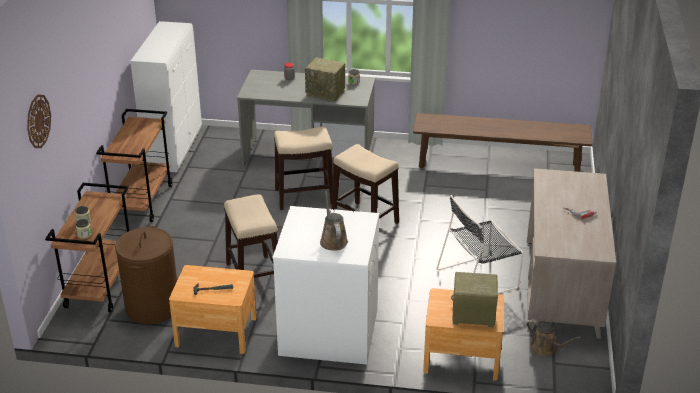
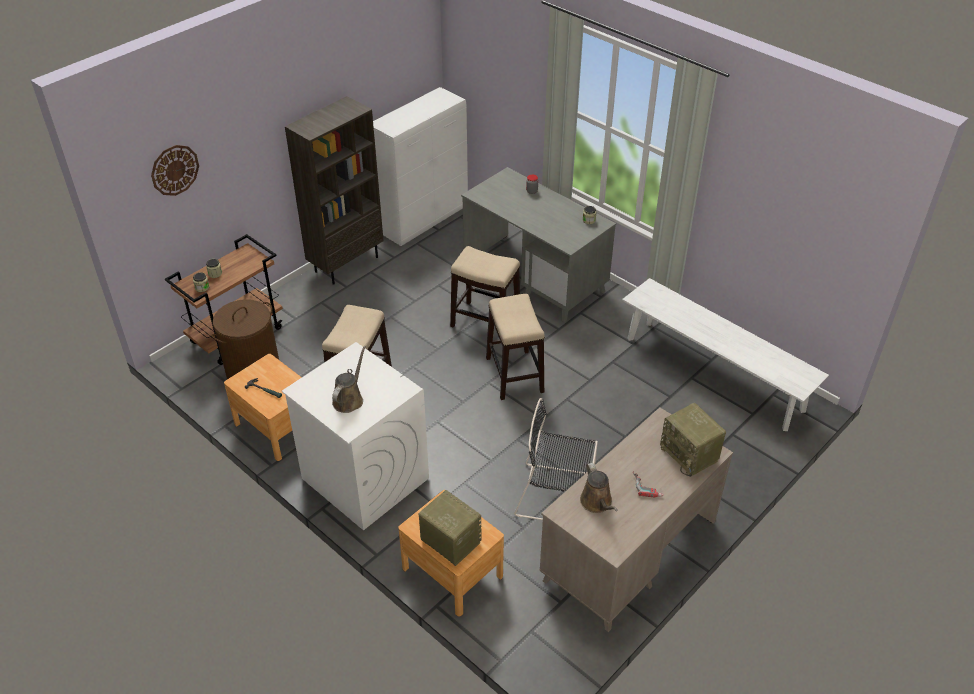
camera: 35 degrees right, 10 degrees up
brown cart [96,109,172,222] -> brown bookcase [285,96,384,285]
radio [305,57,345,102] -> radio moved to [660,403,726,477]
brown bench [413,113,593,172] -> white bench [622,278,829,431]
brown watering can [527,319,582,357] -> brown watering can moved to [580,463,618,513]

